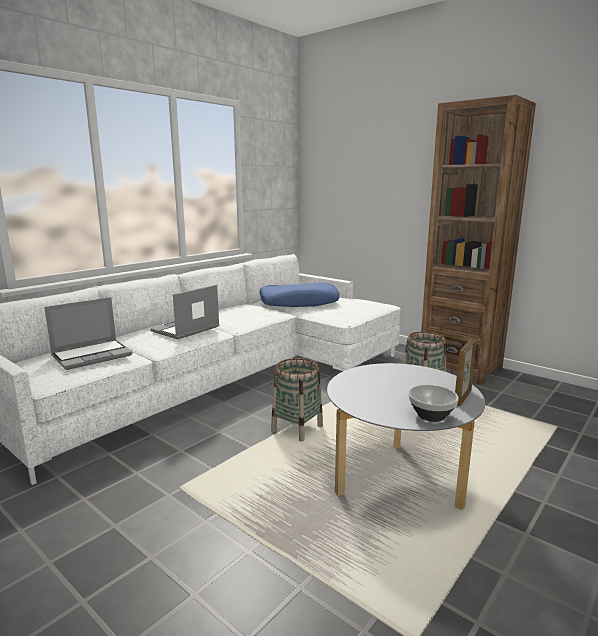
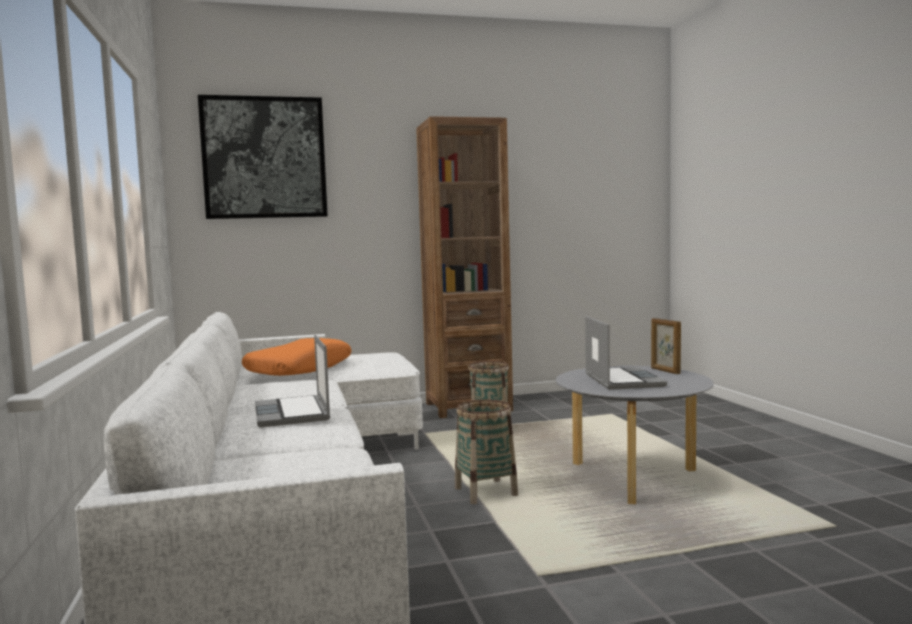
camera: 55 degrees left, 10 degrees down
laptop [44,297,133,370] -> laptop moved to [585,316,667,390]
blue pillow [259,282,340,307] -> orange pillow [242,338,352,376]
bowl [408,385,459,422] -> none
none -> picture [198,95,328,219]

